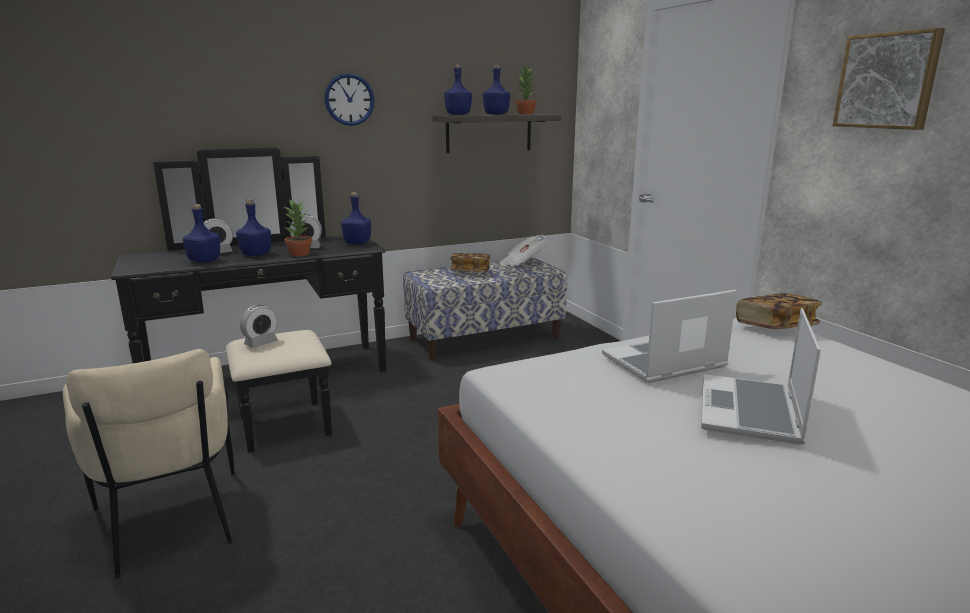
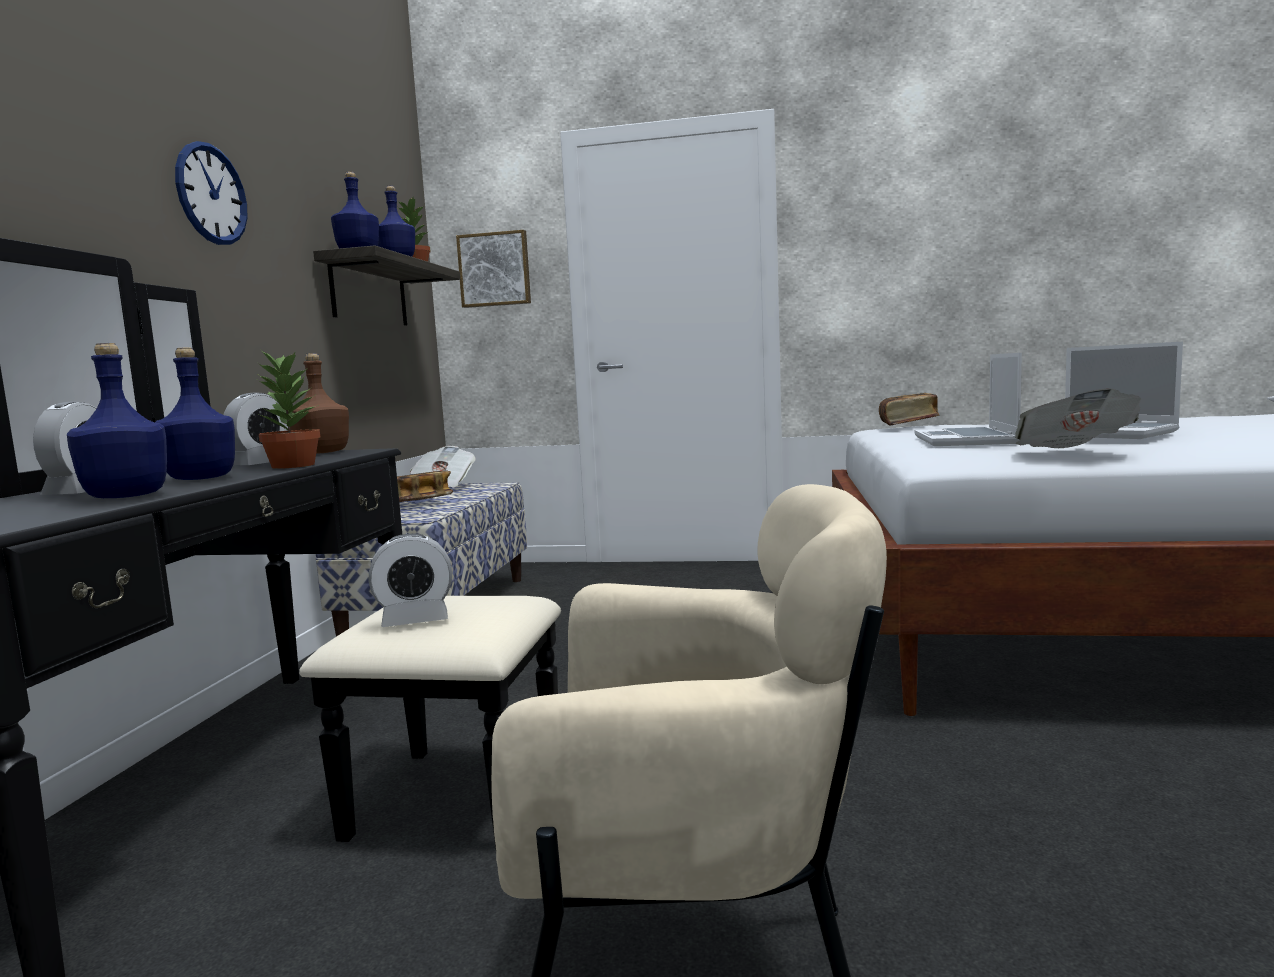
camera: 55 degrees left, 10 degrees down
alarm clock [240,305,278,348] -> alarm clock turned 90 degrees clockwise [369,533,452,627]
blue bottle [341,192,371,244] -> brown bottle [290,353,349,453]
picture [833,28,945,130] -> picture moved to [456,230,531,308]
none -> newspaper [1015,388,1142,448]

